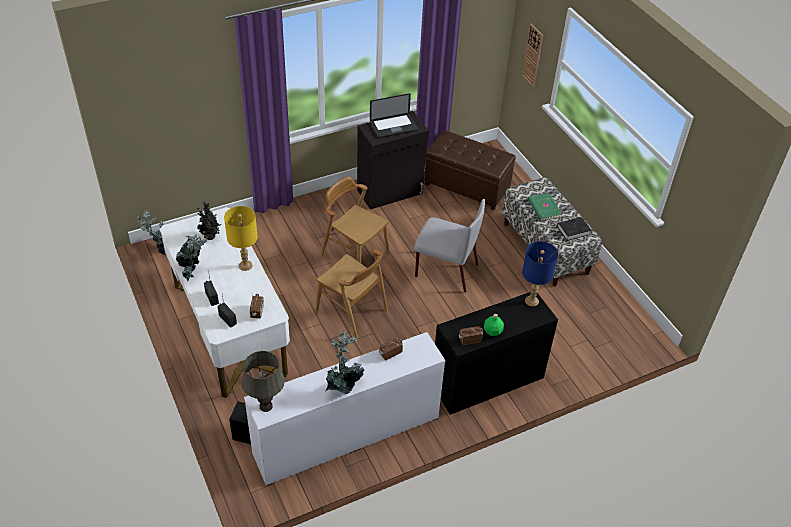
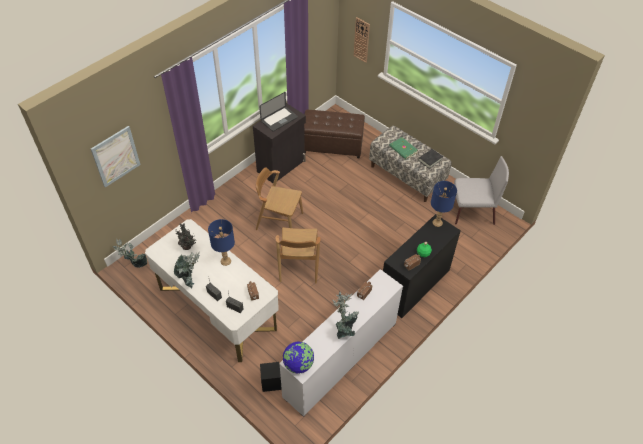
camera: 20 degrees left, 5 degrees up
yellow table lamp [224,206,258,271] -> blue table lamp [208,219,235,266]
grey table lamp [242,351,285,412] -> globe [283,341,314,374]
brown chair [316,249,388,338] -> brown chair turned 75 degrees clockwise [276,227,320,283]
grey chair [414,199,485,292] -> grey chair moved to [454,156,509,225]
none -> picture [91,126,140,187]

